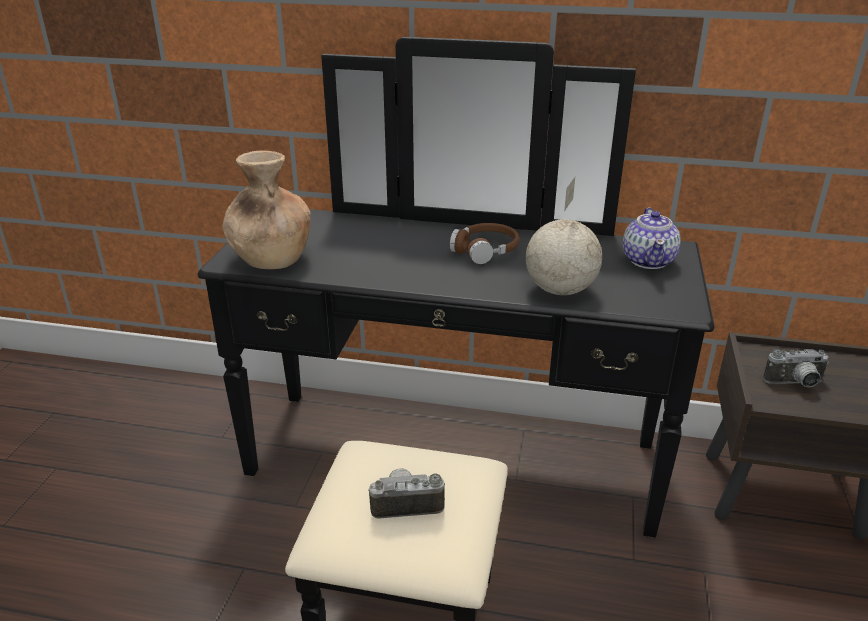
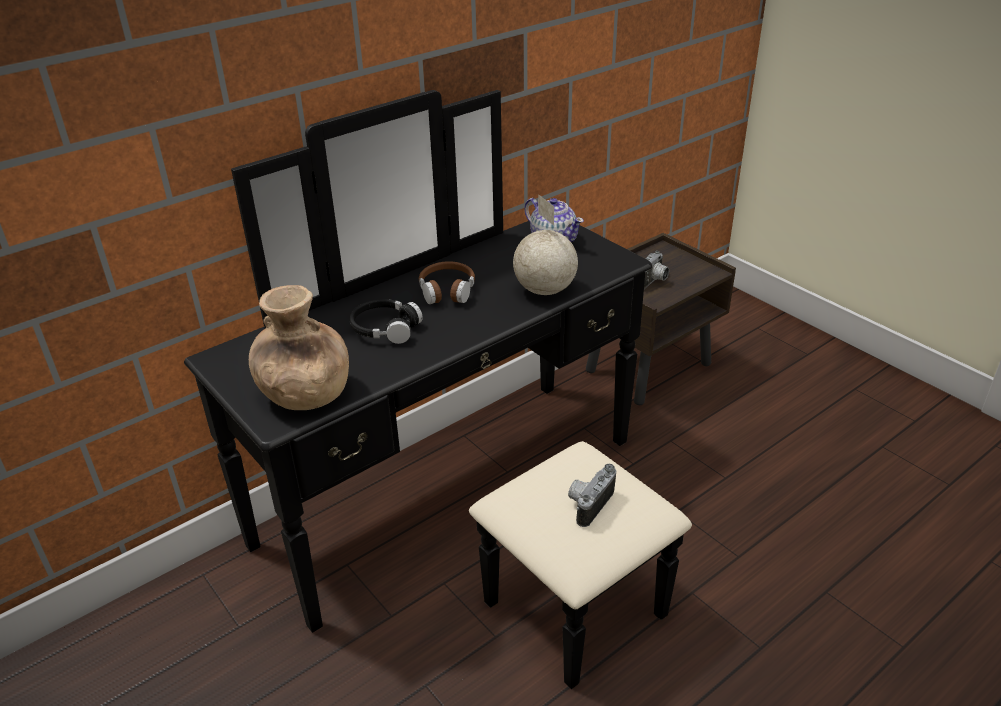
camera: 50 degrees left, 5 degrees up
none -> black headphones [349,299,423,344]

